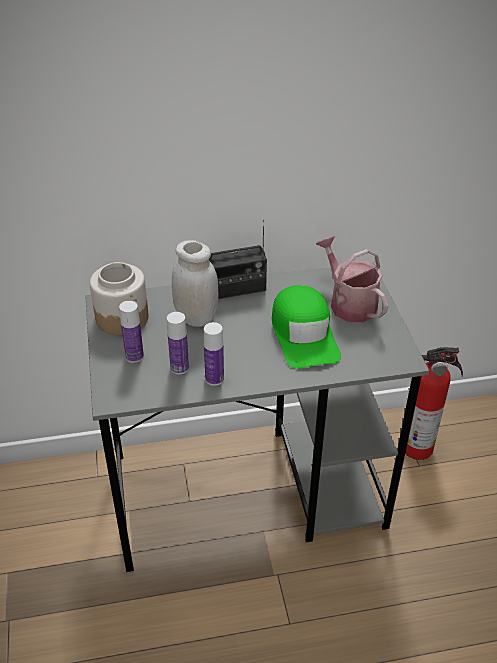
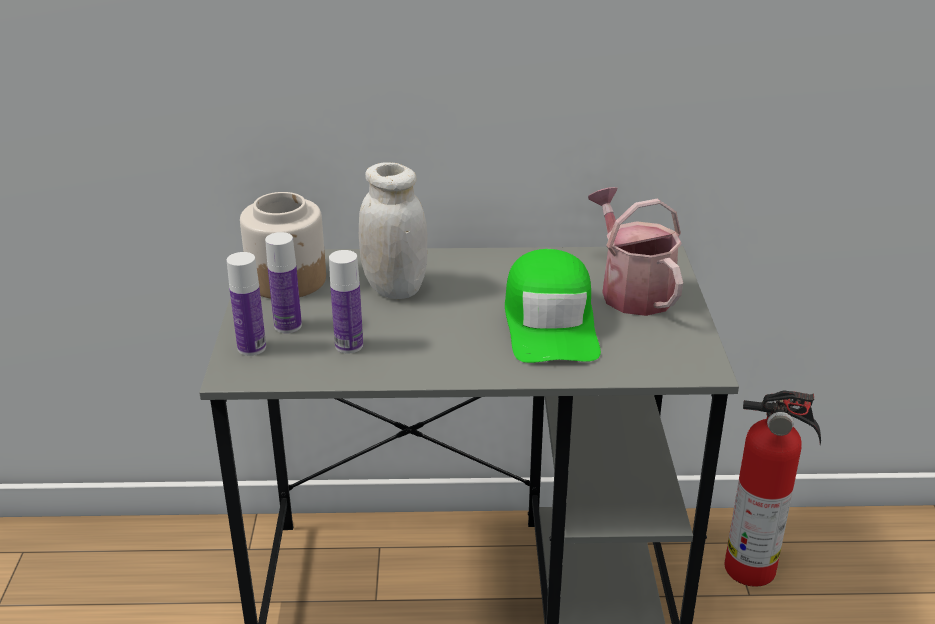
camera: 10 degrees right, 10 degrees down
bottle [204,322,224,386] -> bottle moved to [227,252,266,356]
radio [209,220,267,299] -> none

